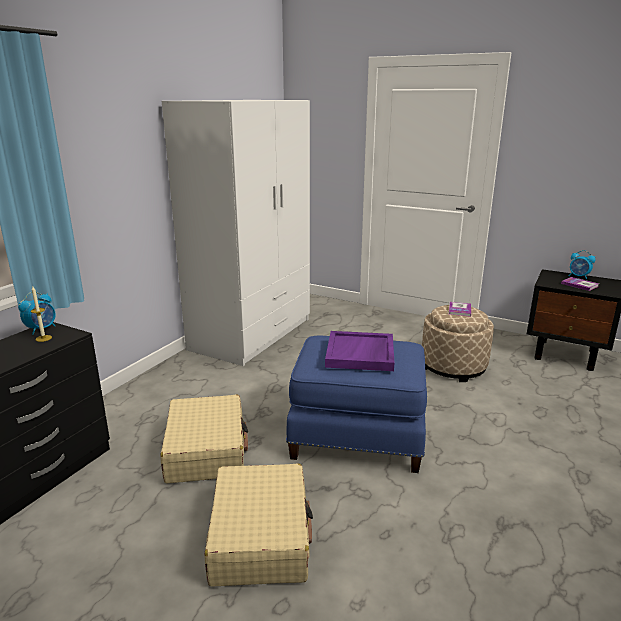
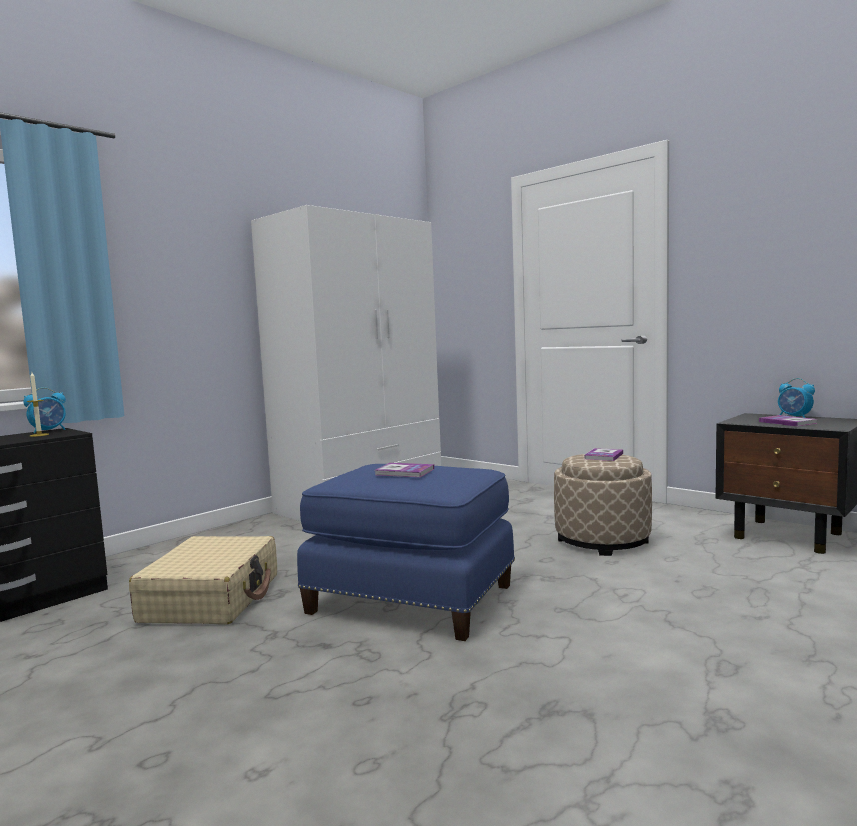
camera: 15 degrees right, 15 degrees down
beige suitcase [205,464,313,586] -> none
purple tray [325,331,394,371] -> book [375,463,434,477]

